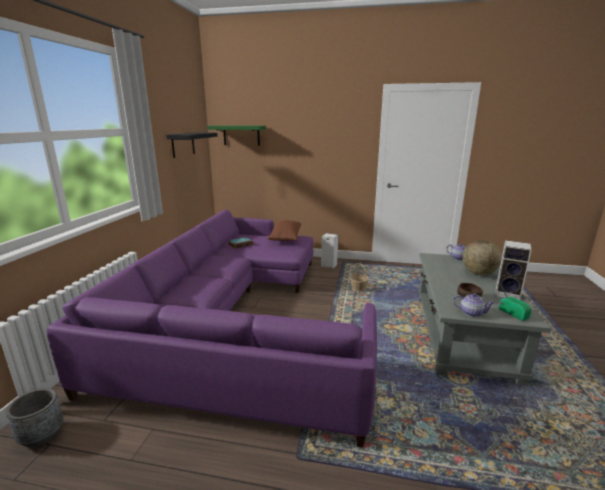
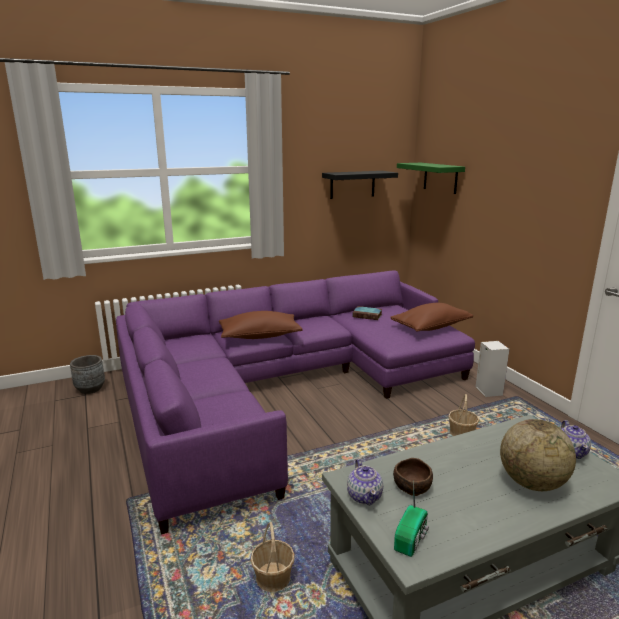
camera: 55 degrees right, 0 degrees up
speaker [495,240,532,300] -> none
none -> brown pillow [219,311,303,339]
none -> basket [250,522,295,592]

